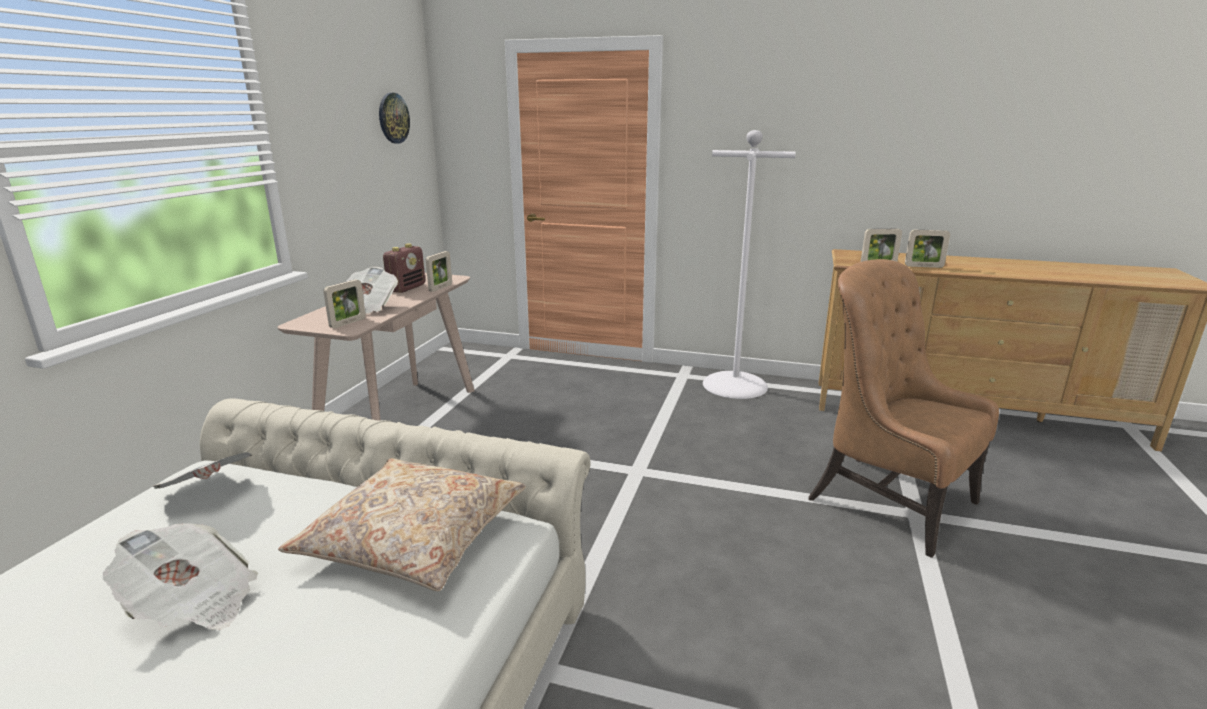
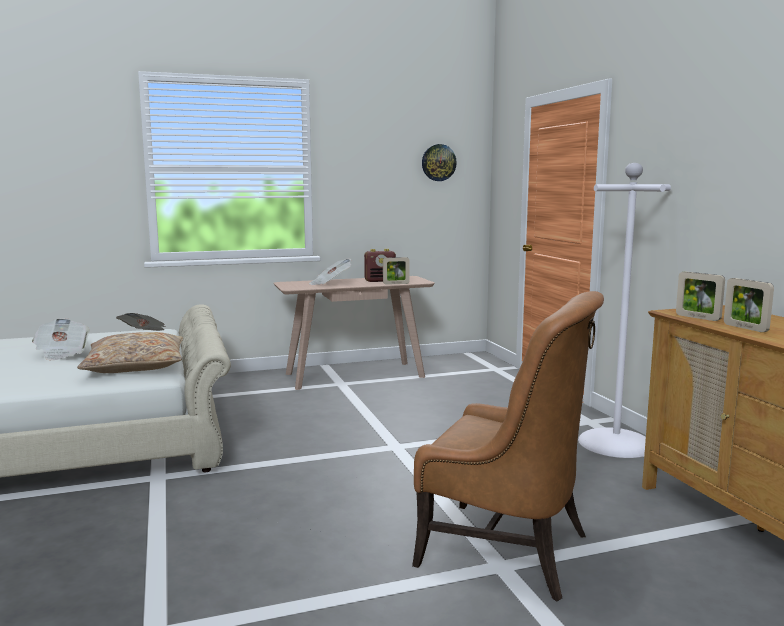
camera: 55 degrees right, 10 degrees down
picture frame [323,279,366,328] -> none
brown chair [808,259,999,558] -> brown chair turned 105 degrees clockwise [412,291,604,602]

